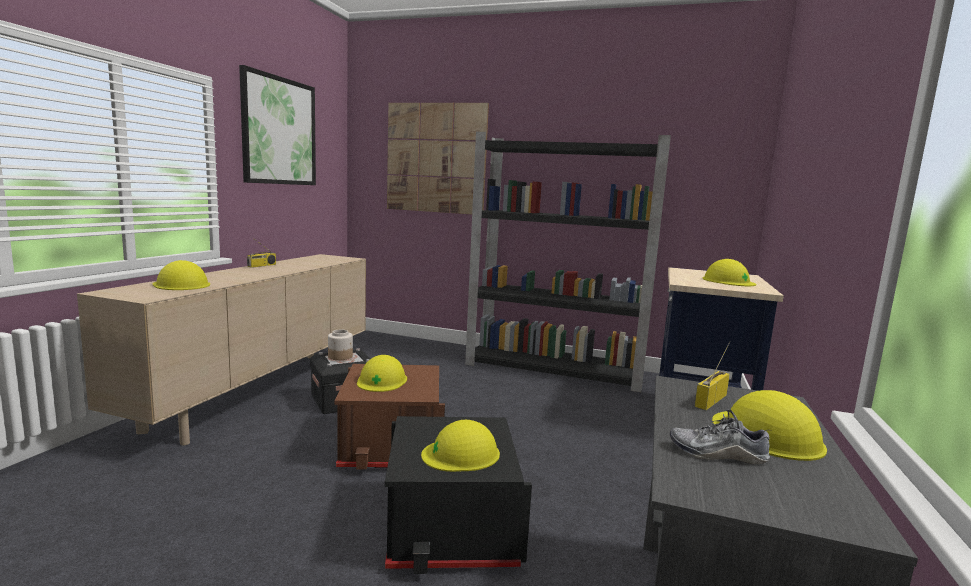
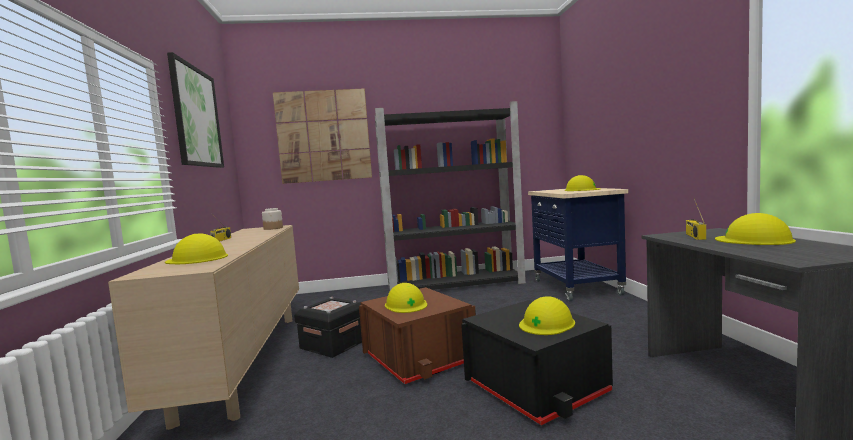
camera: 25 degrees left, 5 degrees down
jar [328,330,353,360] -> jar moved to [262,208,283,230]
shoe [670,409,770,464] -> none

